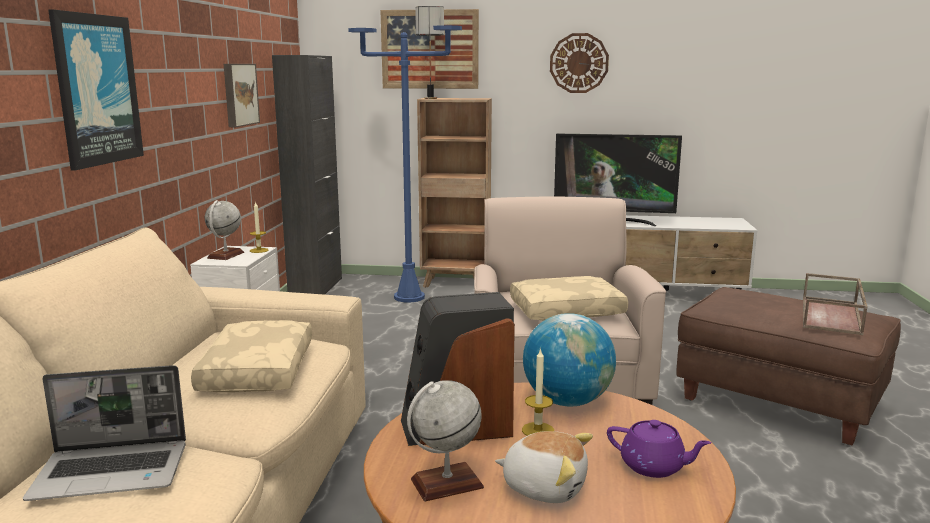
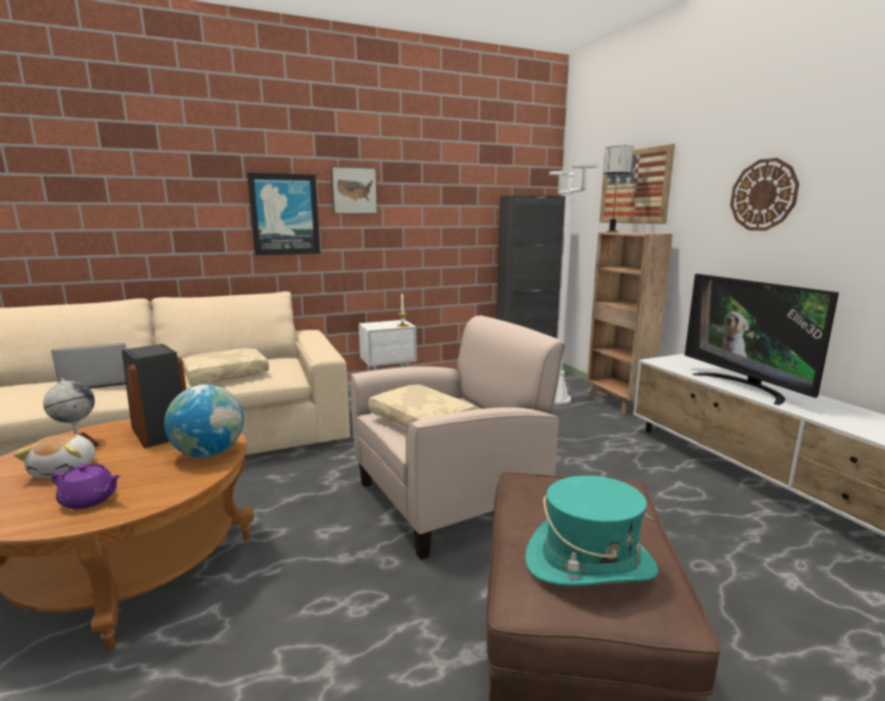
camera: 60 degrees right, 0 degrees up
laptop [23,365,186,501] -> laptop turned 105 degrees clockwise [51,343,126,389]
globe [205,200,244,260] -> none
picture [224,64,260,127] -> picture moved to [330,166,378,214]
blue floor lamp [348,25,462,302] -> white floor lamp [549,163,599,405]
candle [522,348,554,436] -> none
purple teapot [607,420,712,478] -> purple teapot turned 75 degrees counterclockwise [52,464,121,509]
brown tray [803,273,867,335] -> turquoise hat [525,476,658,586]

